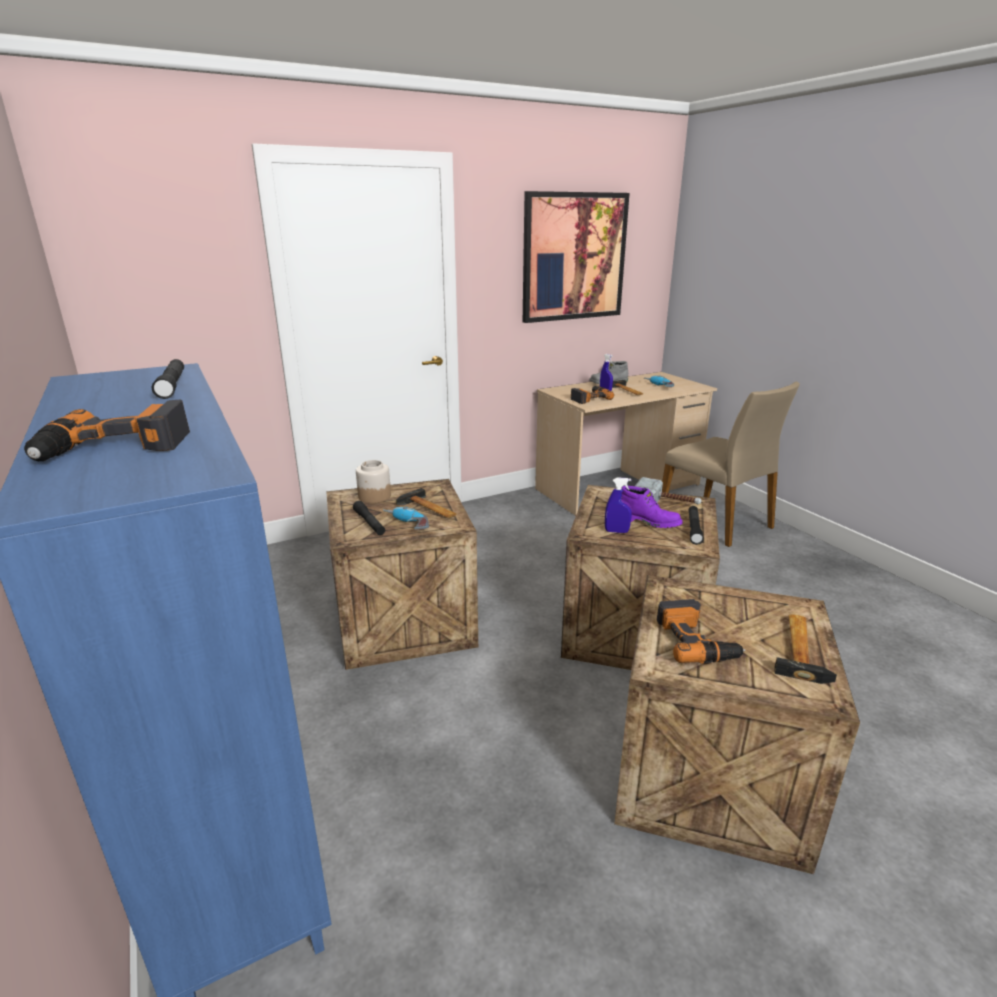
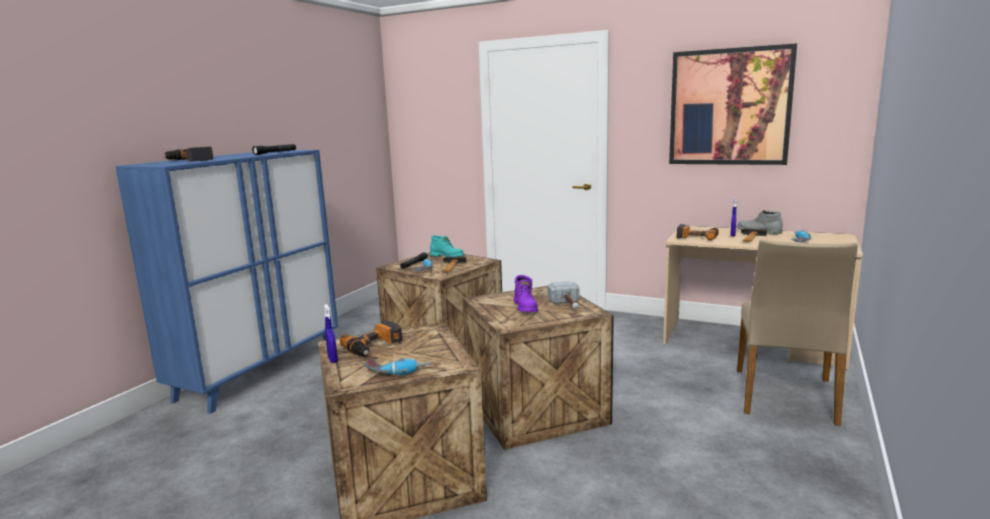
camera: 55 degrees right, 10 degrees down
jar [356,460,391,503] -> turquoise boot [430,235,465,257]
blue spray bottle [605,477,632,533] -> blue spray bottle moved to [324,304,338,363]
black flashlight [689,506,704,545] -> none
hammer [774,615,837,684] -> power drill [363,358,431,376]

